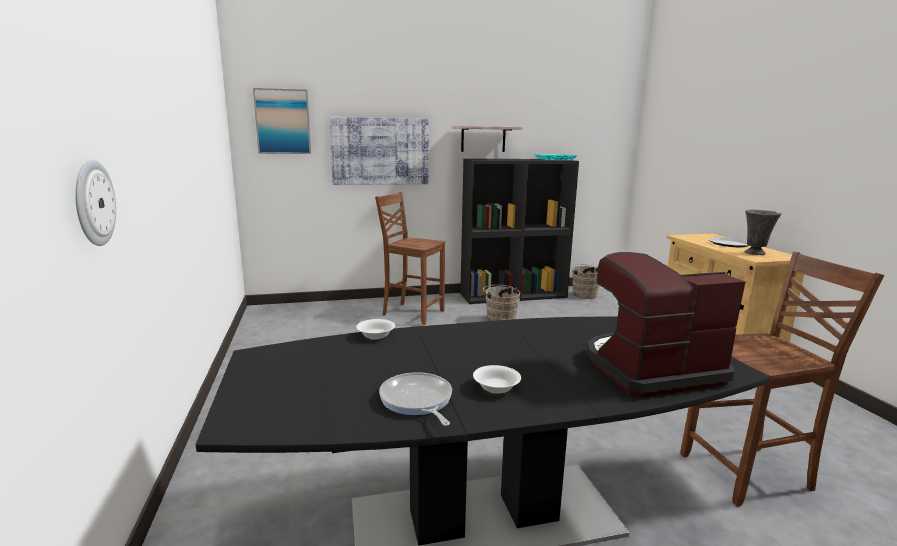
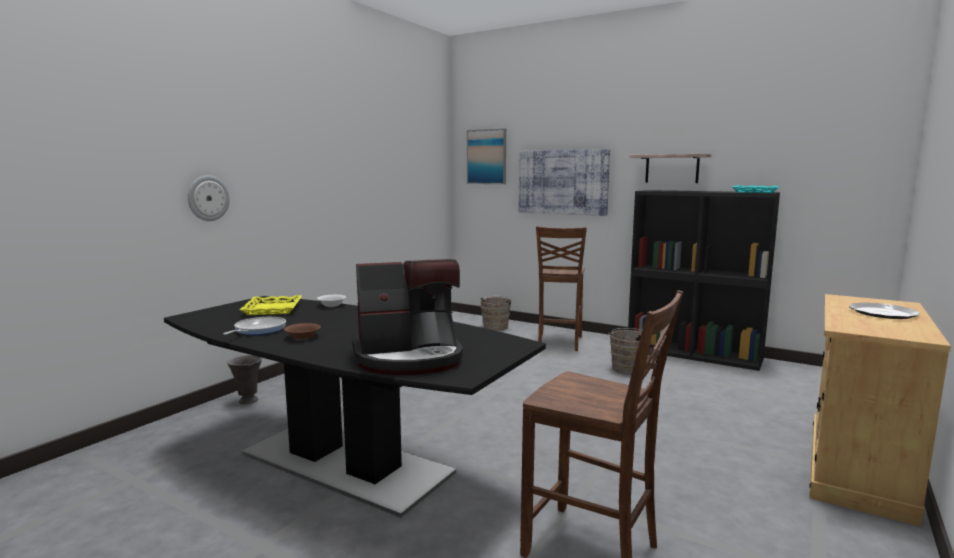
camera: 45 degrees right, 5 degrees down
brown chair [375,192,445,325] -> brown chair turned 150 degrees counterclockwise [536,226,587,351]
white bowl [473,365,521,394] -> brown bowl [284,323,321,340]
brown bucket [570,264,600,299] -> brown bucket moved to [481,296,513,331]
coffee machine [587,252,745,397] -> coffee machine turned 135 degrees clockwise [352,259,463,375]
grey vase [745,209,782,255] -> grey vase moved to [227,355,262,404]
none -> yellow tray [240,295,302,315]

